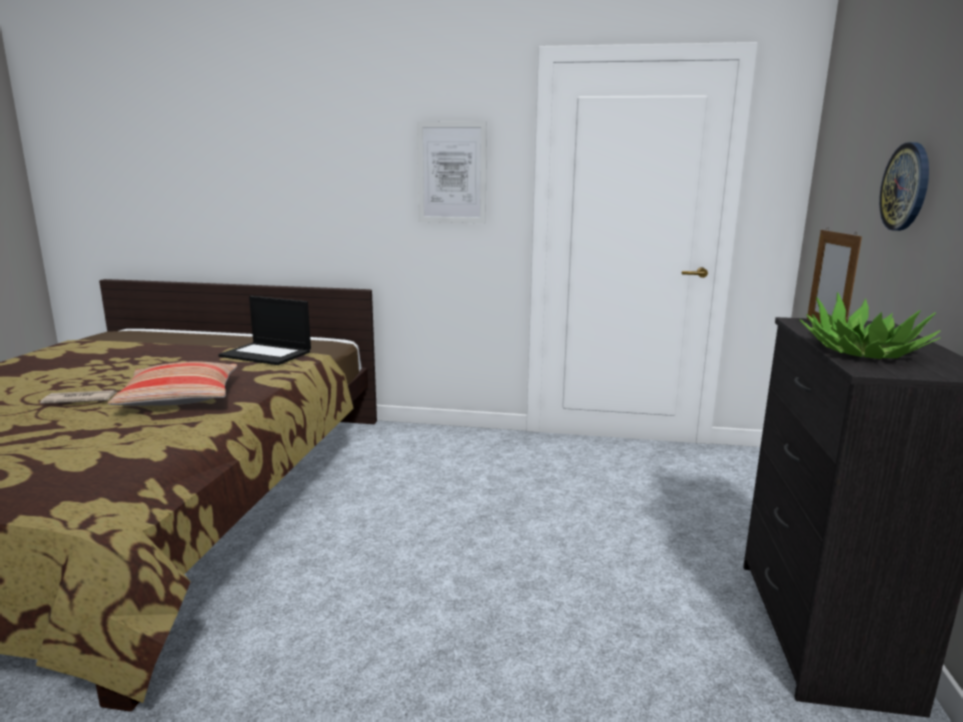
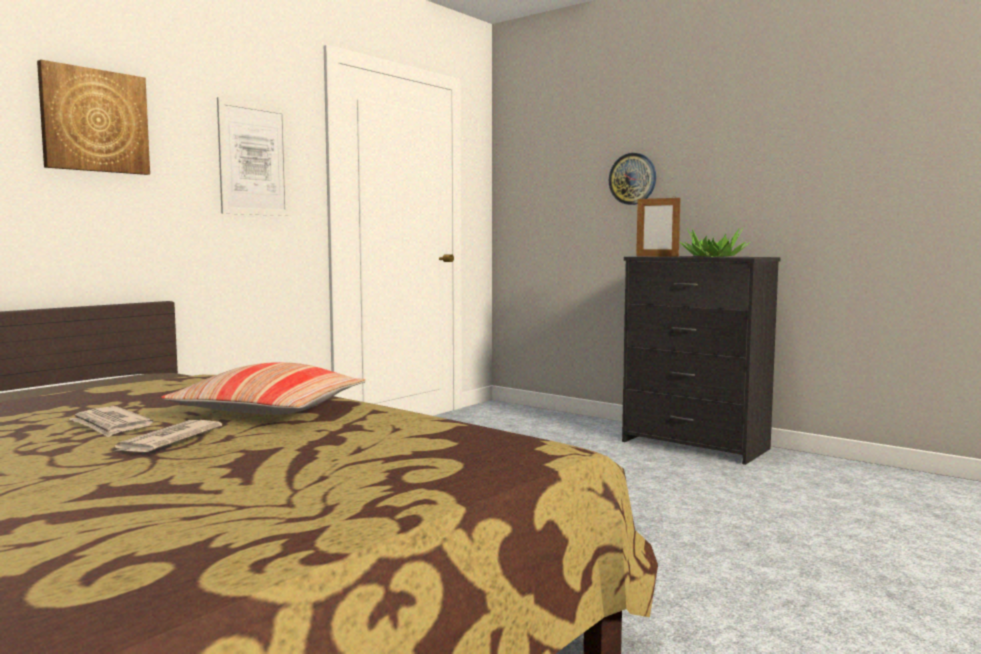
camera: 60 degrees left, 10 degrees down
laptop [218,296,311,365] -> none
none -> picture [37,60,150,175]
none -> newspaper [69,406,154,437]

